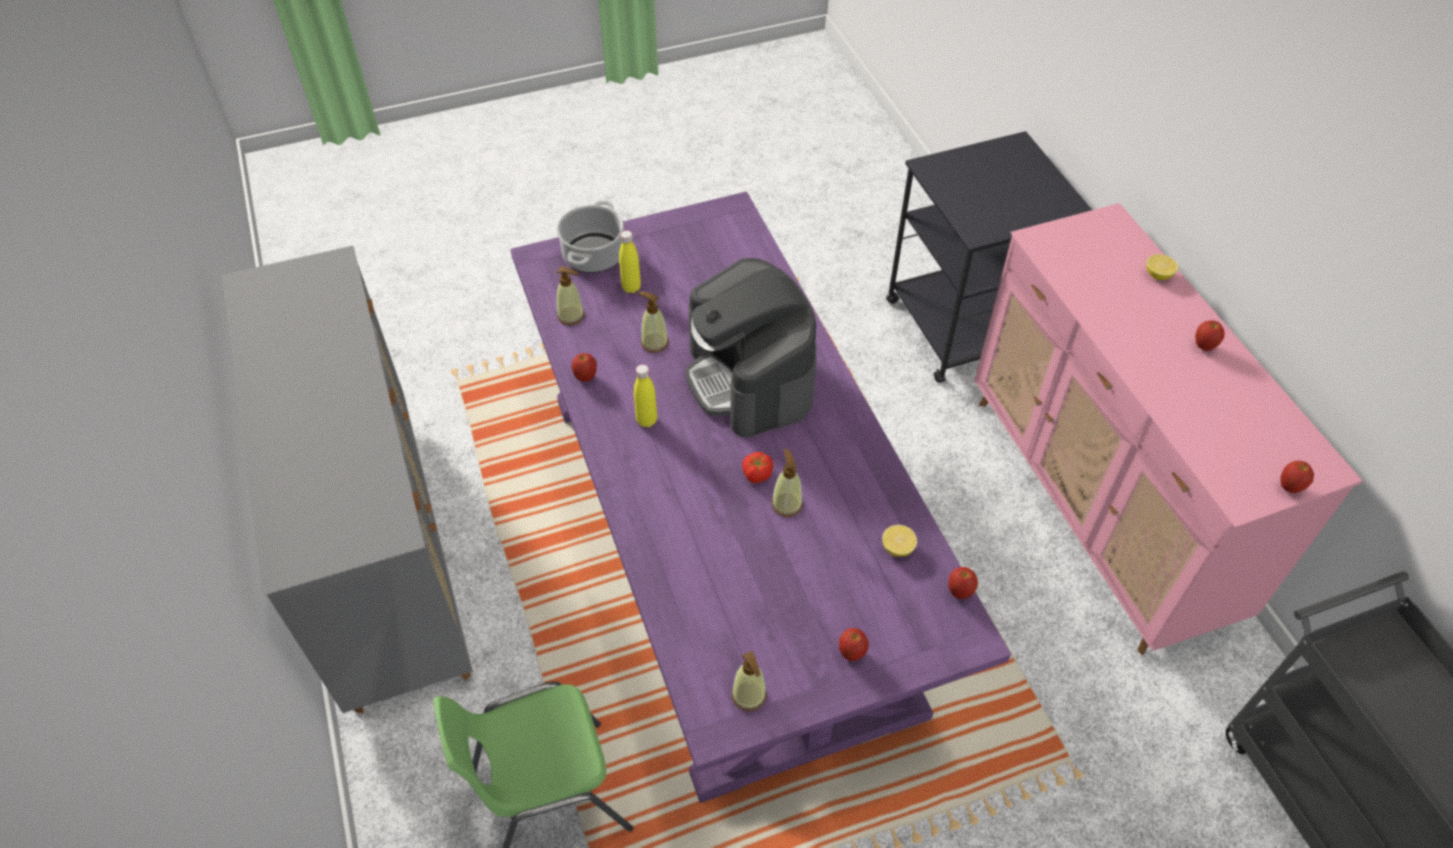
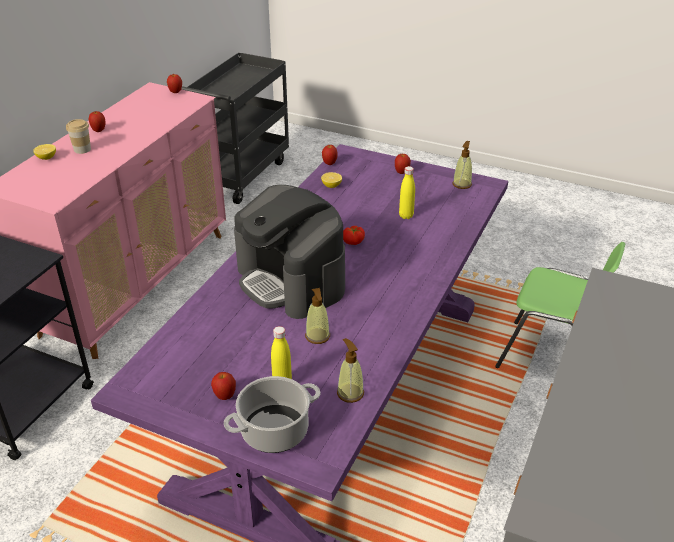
camera: 135 degrees left, 15 degrees down
apple [571,353,597,382] -> apple moved to [211,372,236,400]
yellow bottle [634,365,657,427] -> yellow bottle moved to [399,166,415,219]
coffee machine [685,258,816,438] -> coffee machine turned 120 degrees clockwise [234,185,345,319]
soap dispenser [771,449,803,517] -> none
none -> cup [66,119,91,154]

